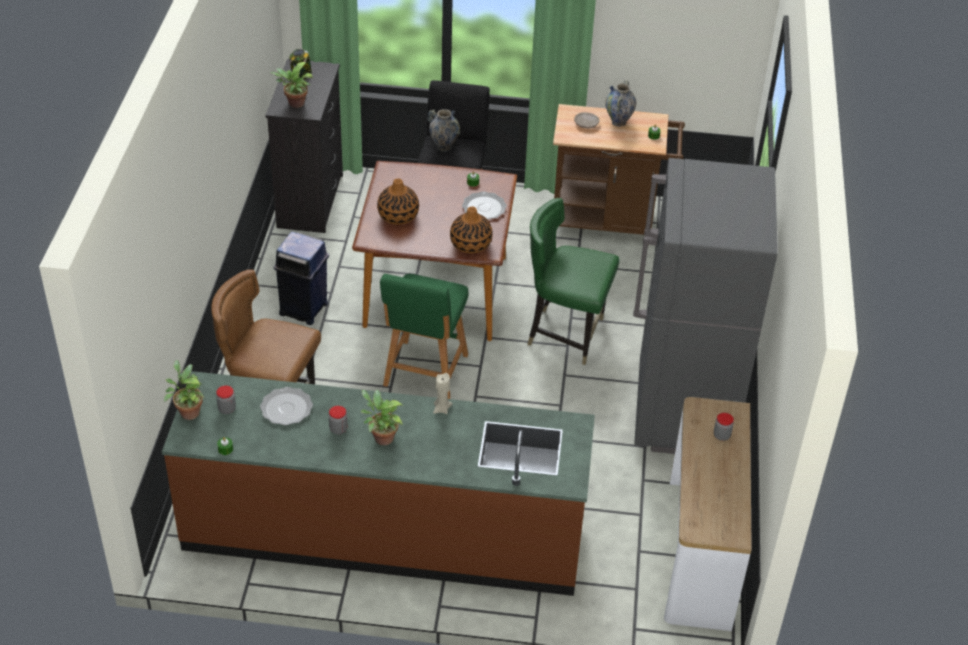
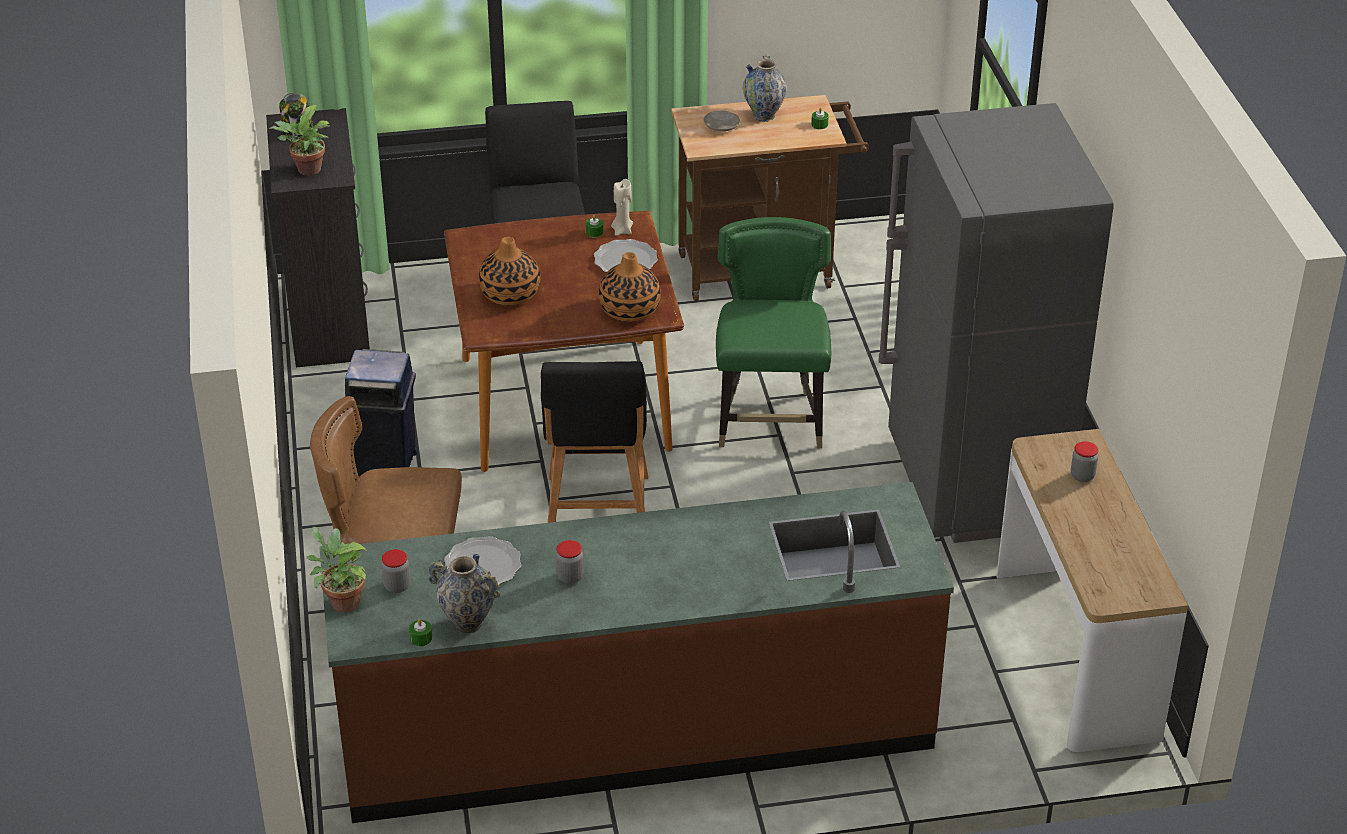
camera: 15 degrees left, 5 degrees down
potted plant [361,390,403,445] -> none
green stool [380,274,468,399] -> black stool [541,361,648,523]
vase [428,109,460,152] -> vase moved to [428,554,500,634]
beige candle [433,373,453,414] -> beige candle moved to [611,179,633,236]
green chair [527,198,620,365] -> green chair turned 90 degrees clockwise [716,217,831,449]

